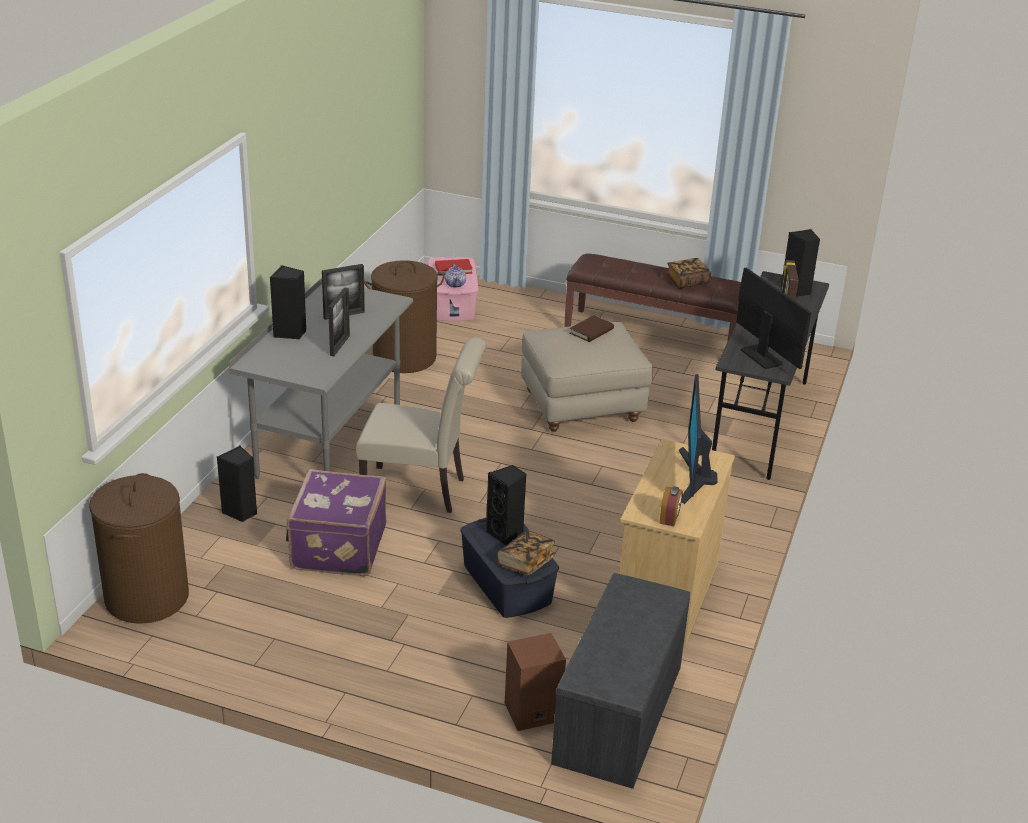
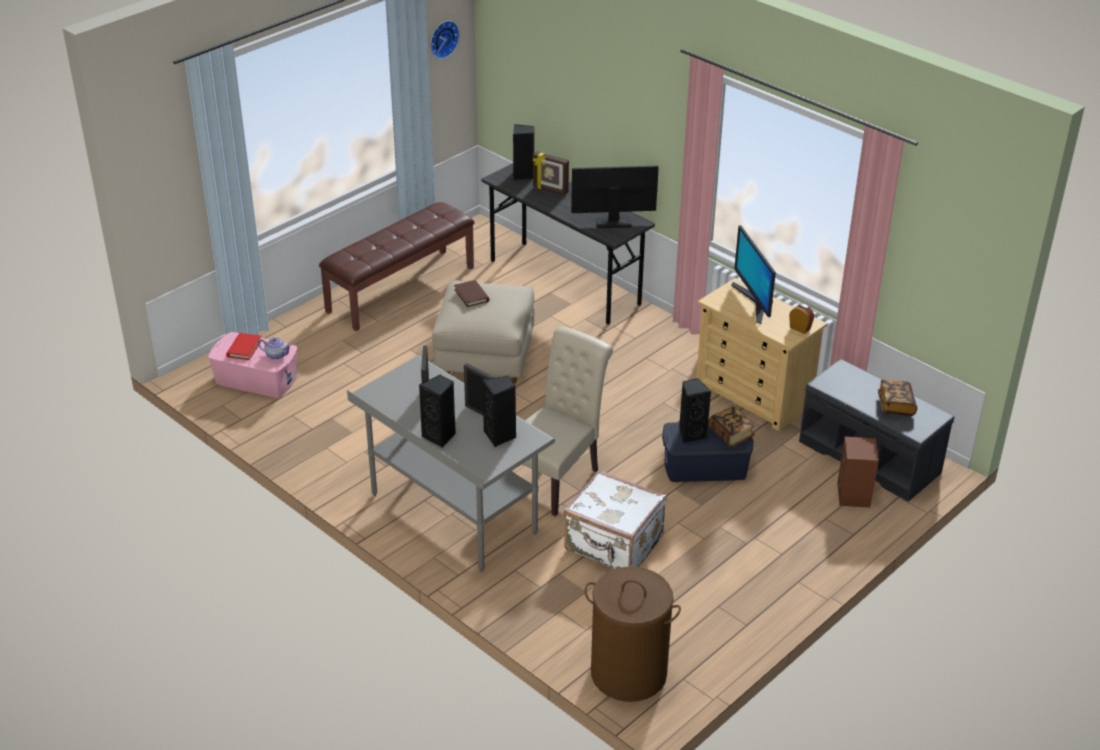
camera: 65 degrees left, 5 degrees up
black speaker [217,446,257,522] -> black speaker moved to [483,376,516,447]
purple suitcase [286,469,387,576] -> white suitcase [563,470,666,569]
brown laundry basket [364,260,445,373] -> none
book [666,258,711,289] -> book moved to [878,380,917,416]
monitor [679,374,718,504] -> monitor turned 45 degrees clockwise [731,225,776,324]
none -> wall clock [430,21,460,59]

